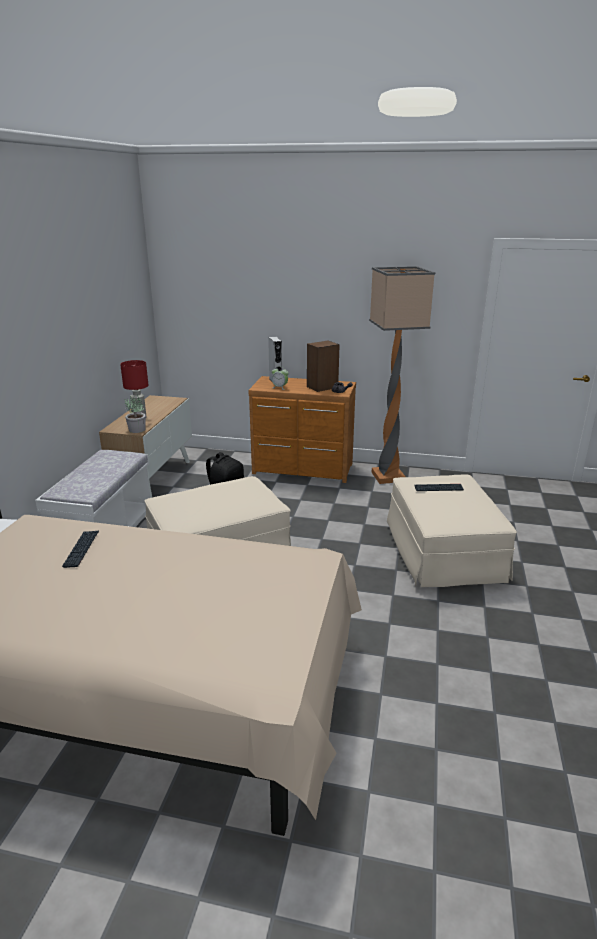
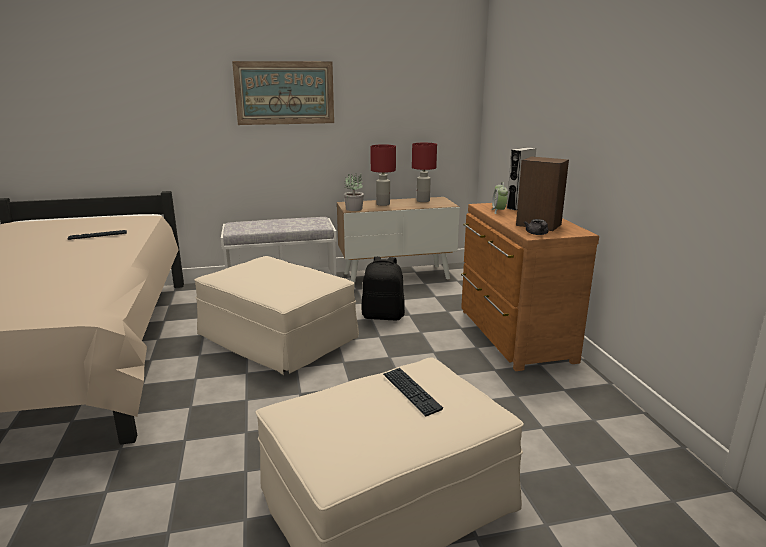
camera: 65 degrees right, 5 degrees down
floor lamp [369,266,435,484] -> none
none -> picture [232,61,334,125]
none -> red table lamp [412,143,437,202]

